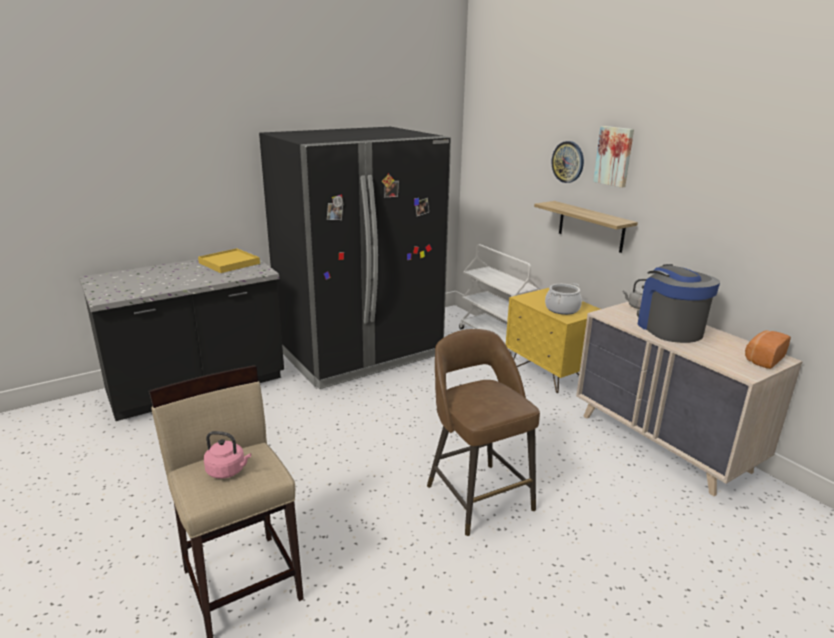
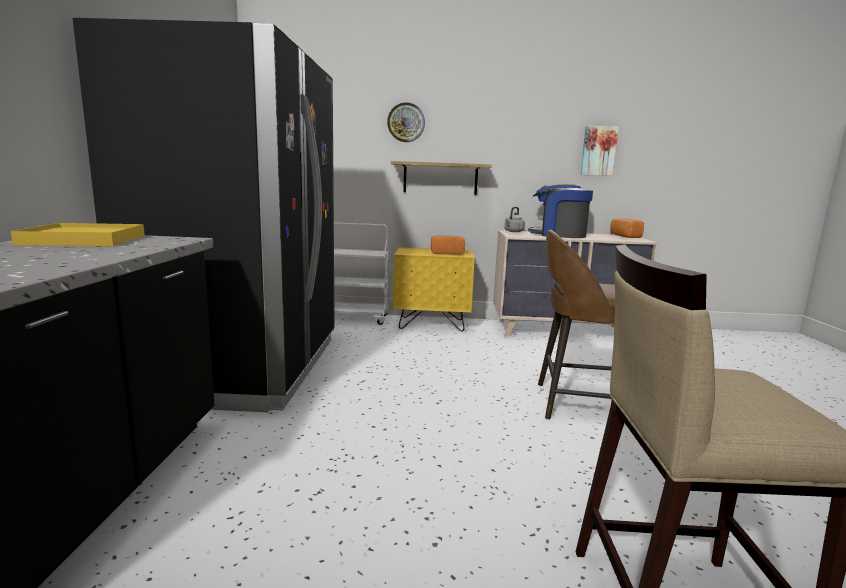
camera: 55 degrees left, 10 degrees down
pink kettle [204,431,251,479] -> none
cooking pot [545,283,582,315] -> bread [431,236,465,255]
picture [593,126,634,188] -> picture moved to [580,125,619,176]

